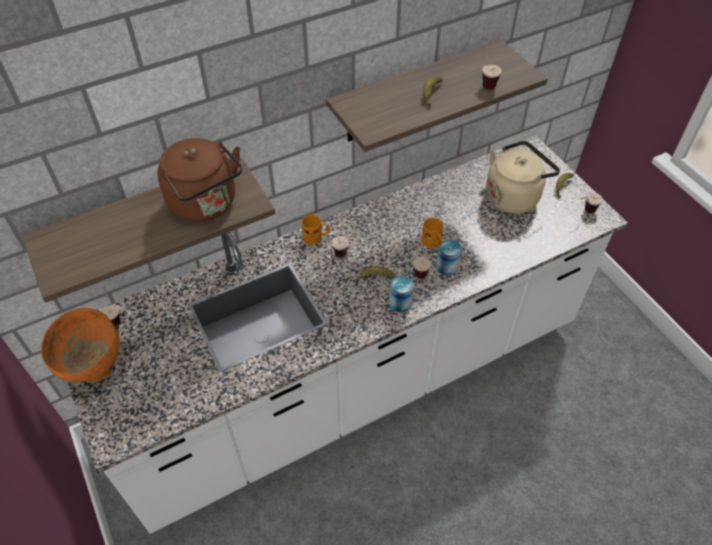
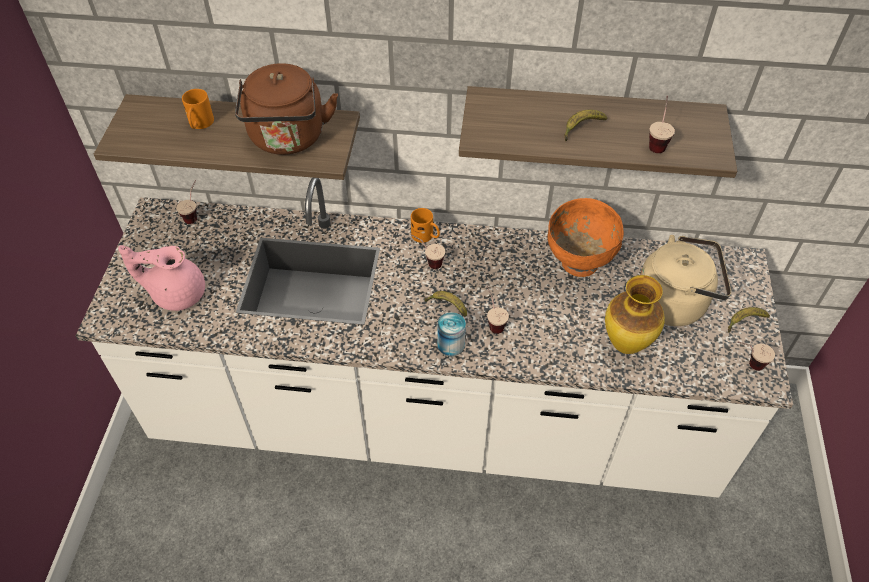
camera: 35 degrees right, 0 degrees up
orange bowl [41,308,120,382] -> orange bowl moved to [547,198,624,277]
orange mug [422,218,443,248] -> orange mug moved to [182,89,214,129]
can [436,240,462,275] -> none
none -> pink teapot [118,245,205,311]
none -> vase [605,275,665,354]

